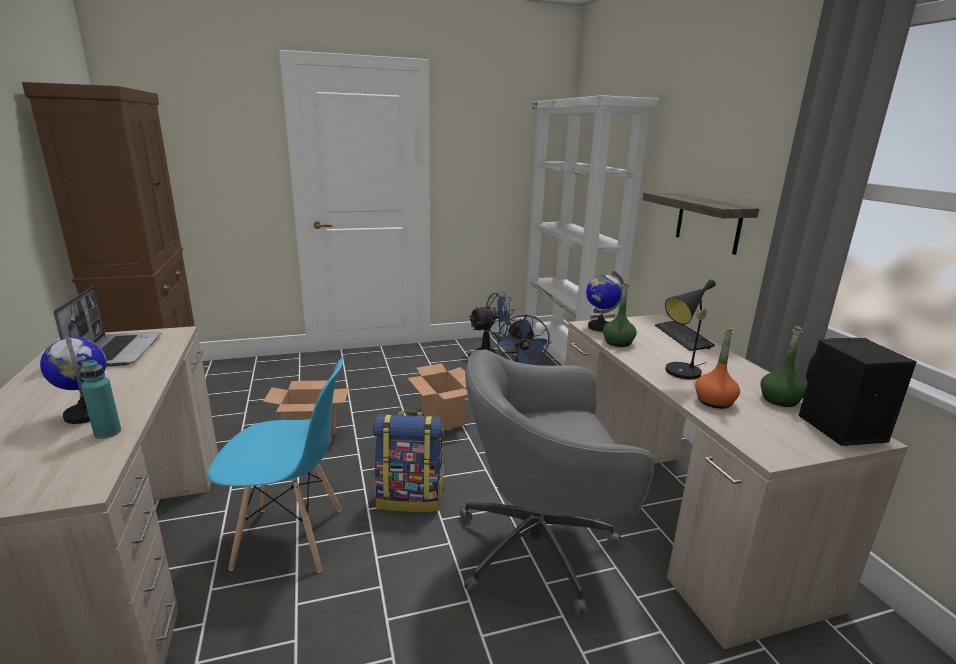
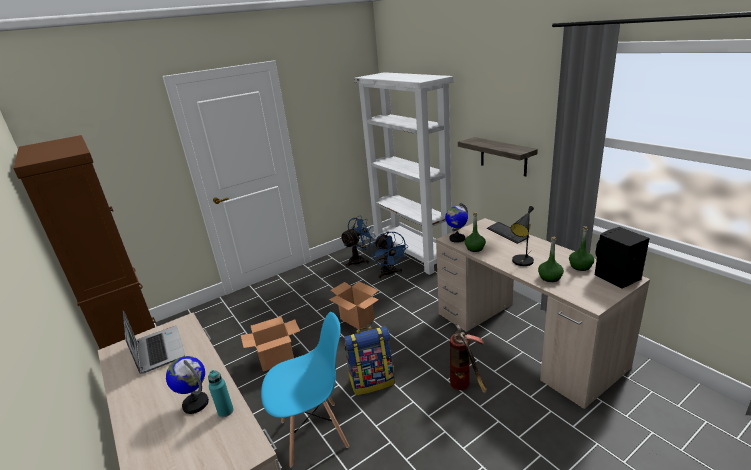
camera: 15 degrees left, 5 degrees up
grey office chair [460,349,655,616] -> fire extinguisher [450,323,487,393]
orange bottle [695,327,740,409] -> green bottle [538,237,564,282]

